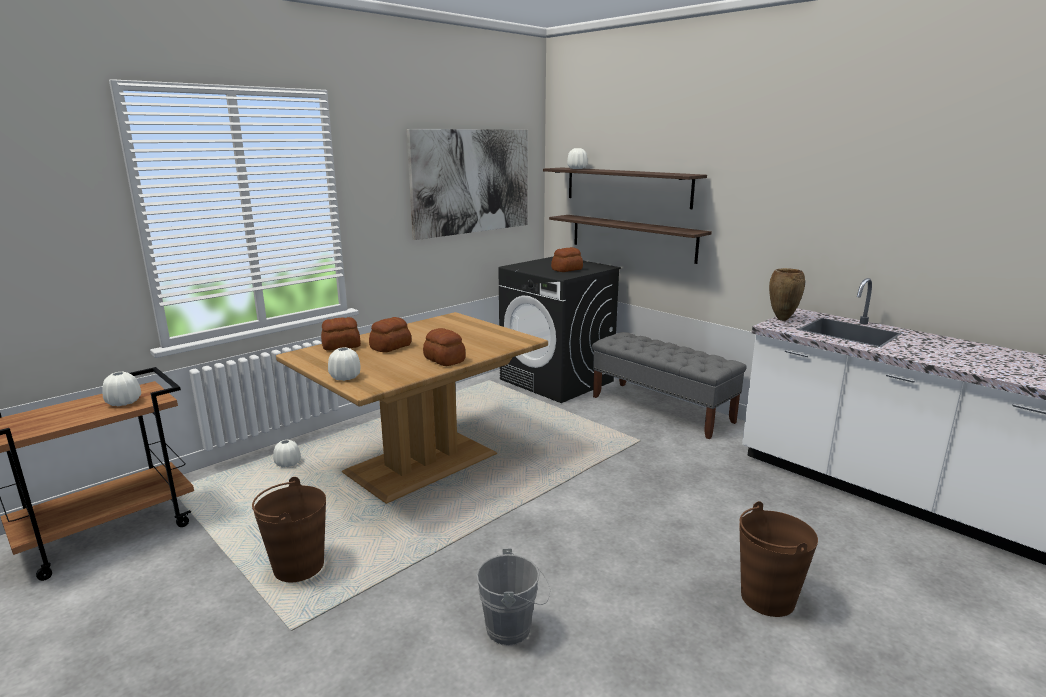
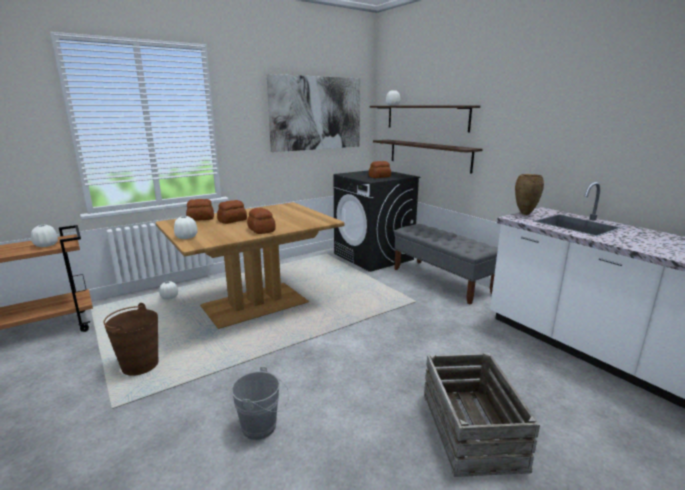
camera: 10 degrees right, 0 degrees up
brown bucket [739,501,818,617] -> crate [424,353,540,477]

